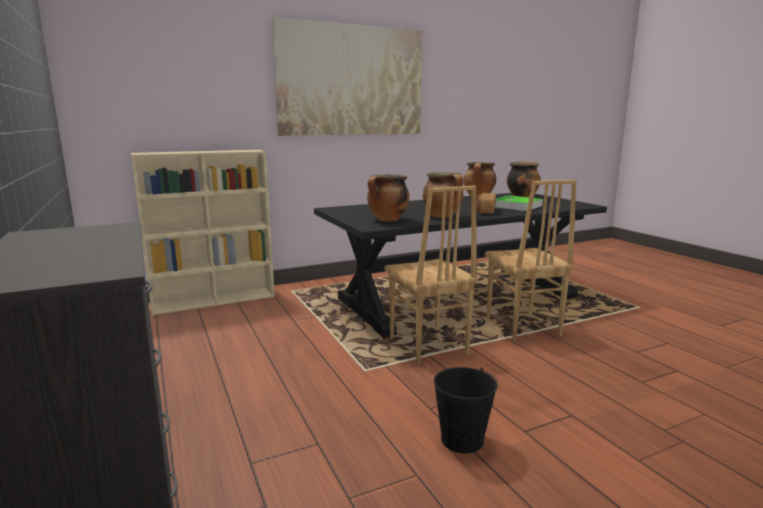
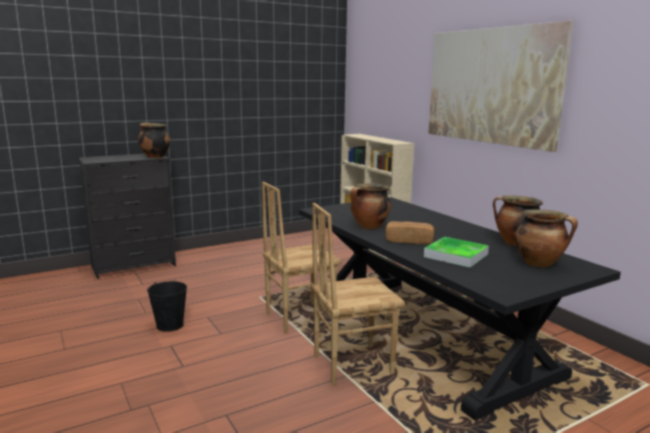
camera: 85 degrees right, 0 degrees up
cooking pot [367,174,409,222] -> cooking pot moved to [138,122,170,158]

